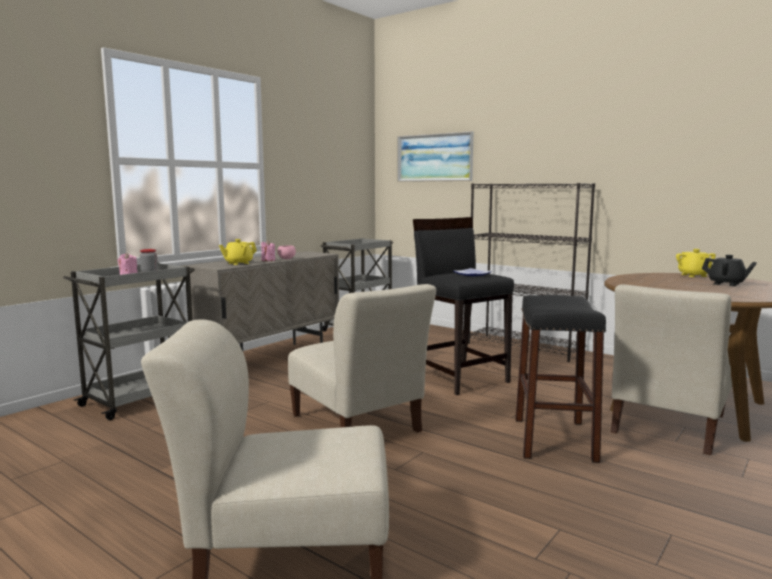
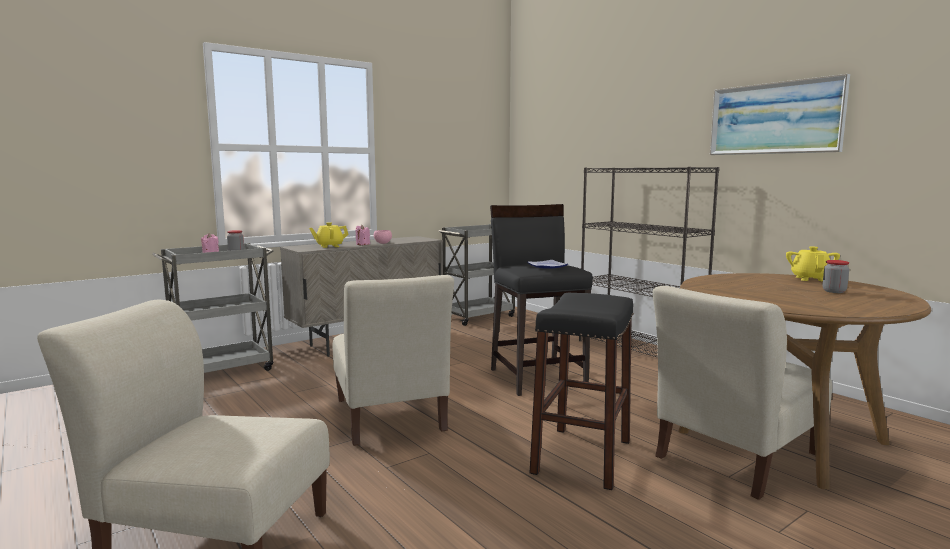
camera: 15 degrees right, 0 degrees up
picture [397,131,473,182] -> picture moved to [710,74,850,155]
black teapot [702,255,757,286] -> jar [823,260,849,293]

